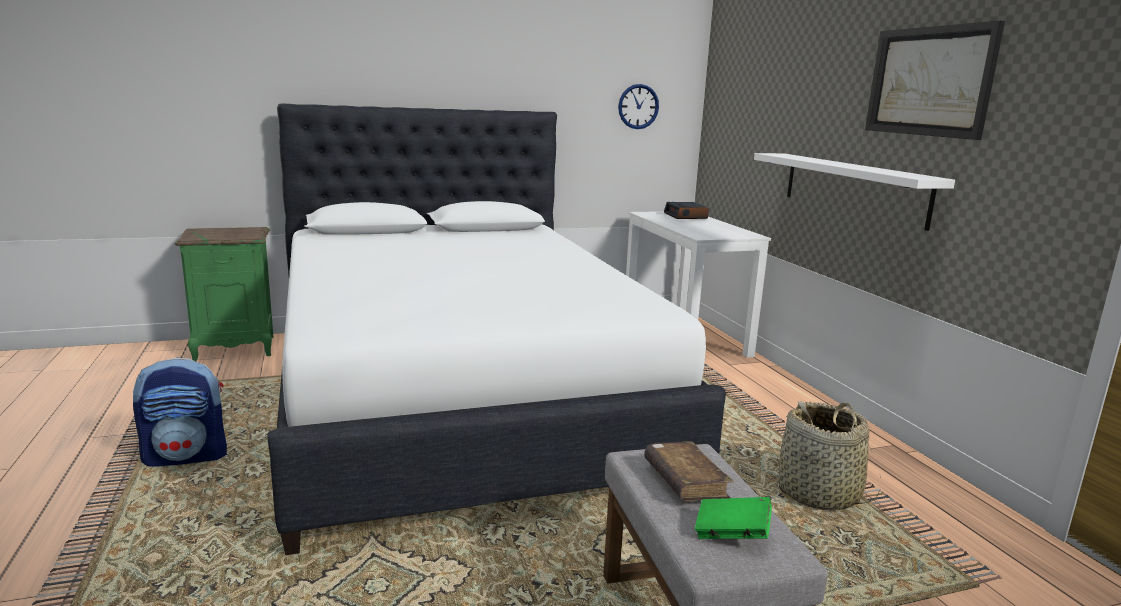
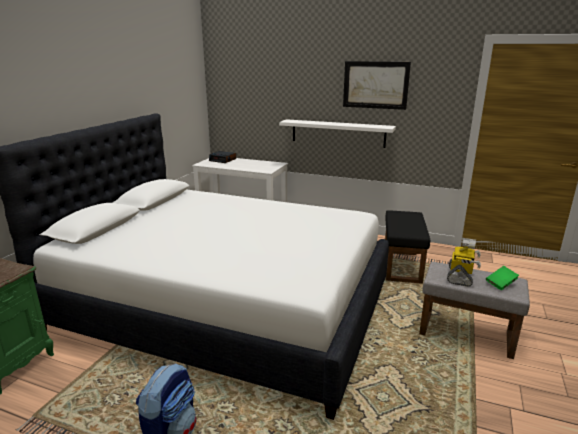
camera: 50 degrees left, 5 degrees up
wall clock [618,84,659,129] -> none
brown book [644,442,734,501] -> toy robot [447,238,481,287]
basket [777,401,881,511] -> black ottoman [385,210,430,284]

